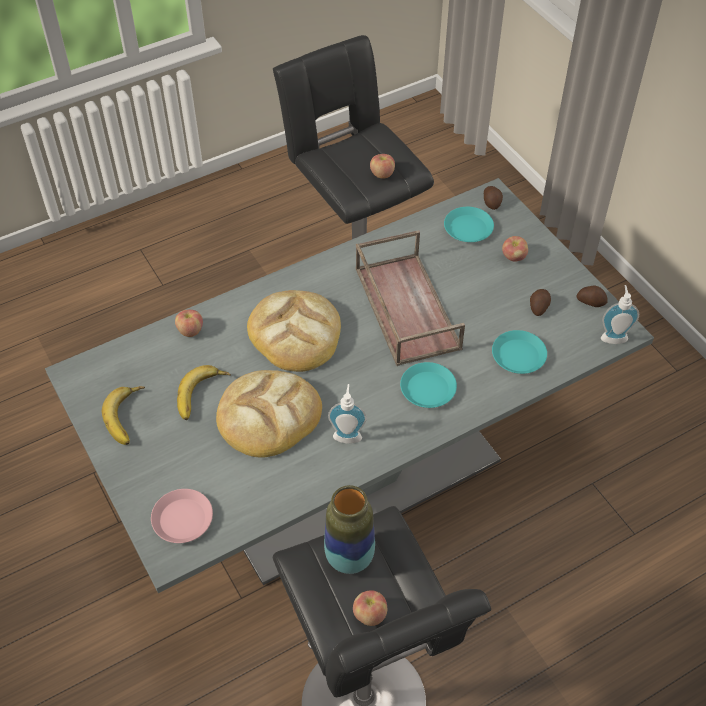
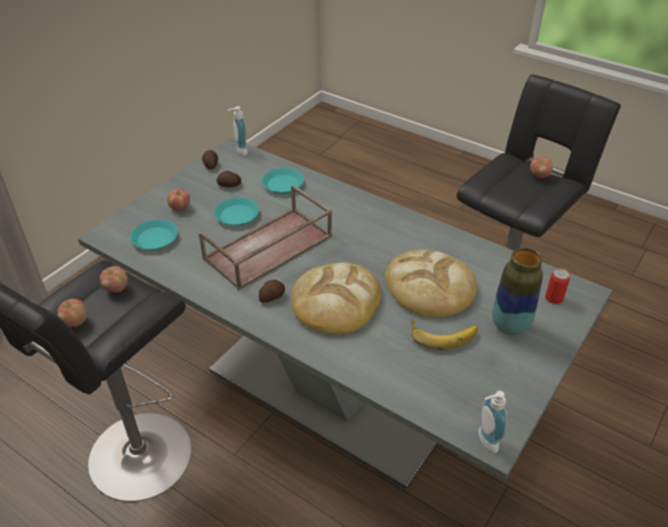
camera: 115 degrees left, 10 degrees down
banana [102,386,145,445] -> none
pink plate [151,489,213,543] -> can [545,268,570,304]
apple [175,310,203,337] -> apple moved to [57,299,87,327]
vase [324,485,375,574] -> vase moved to [492,247,543,335]
soap dispenser [328,384,367,444] -> soap dispenser moved to [478,391,507,453]
turquoise plate [400,362,457,408] -> turquoise plate moved to [214,197,259,226]
potato [484,186,503,210] -> potato moved to [259,280,285,303]

